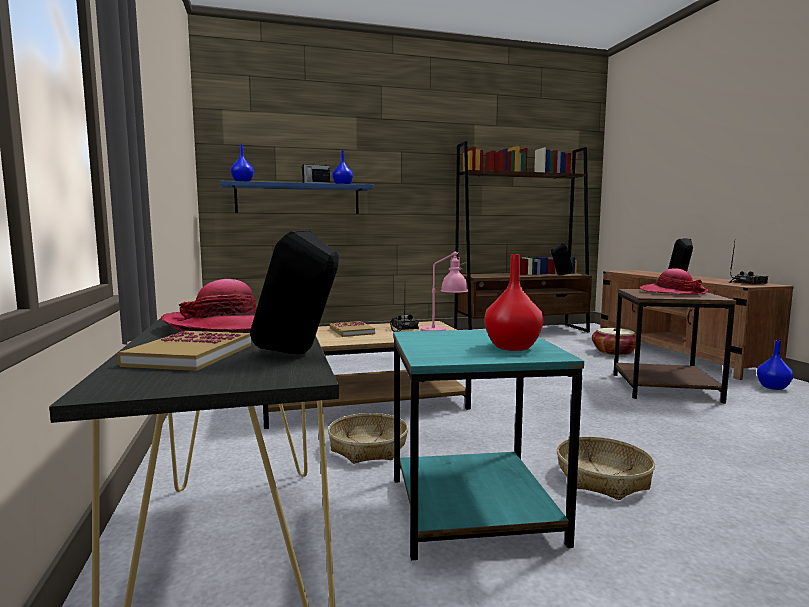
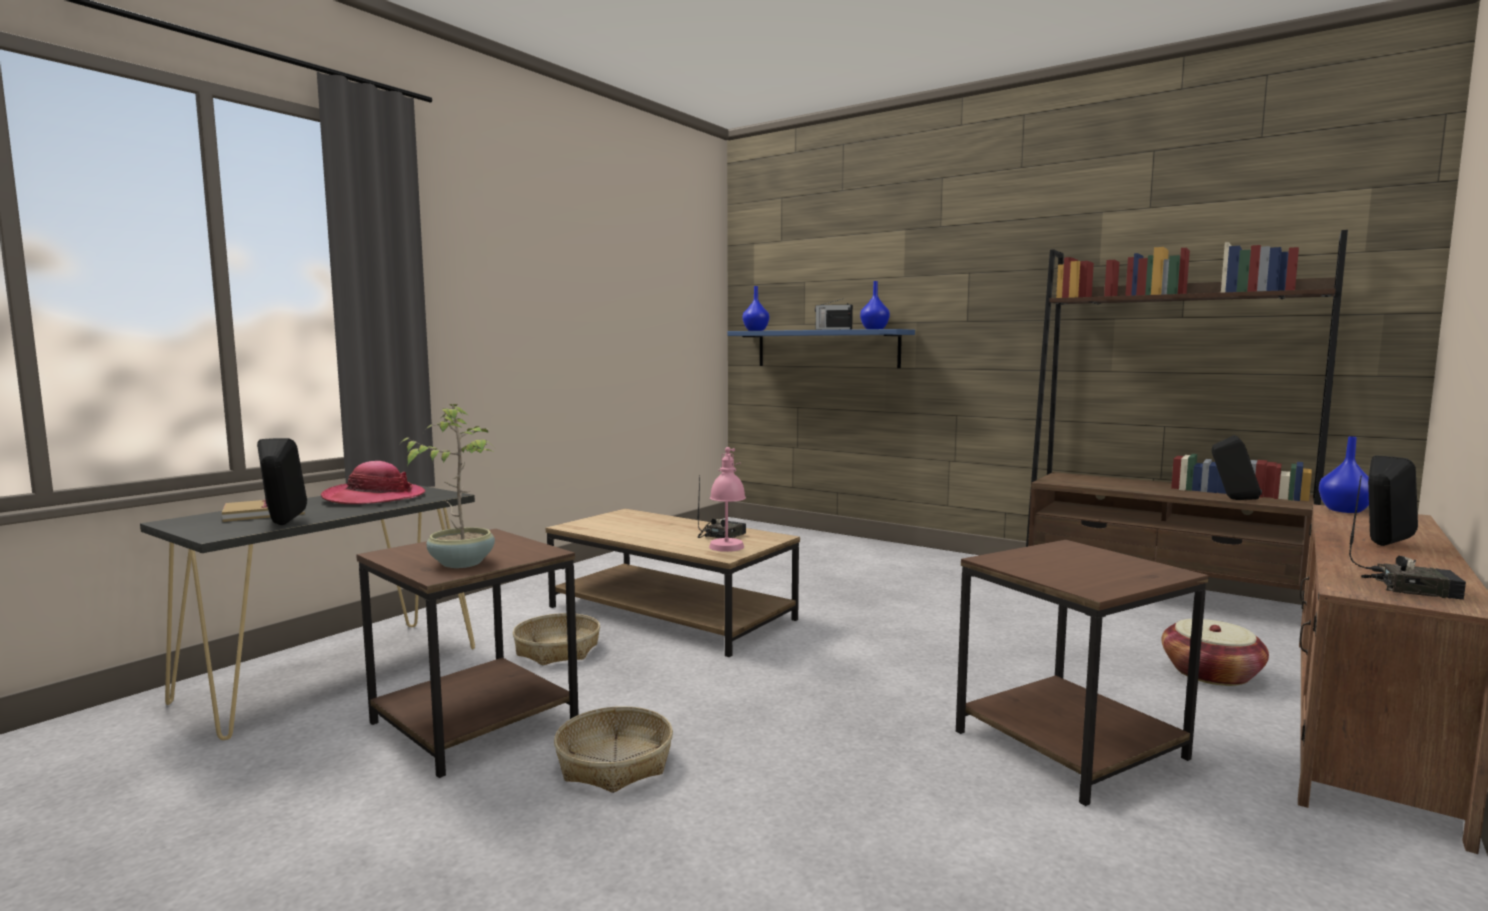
camera: 50 degrees right, 0 degrees up
book [330,321,375,337] -> none
turquoise side table [393,330,584,560] -> brown side table [357,529,579,778]
red vase [485,254,543,351] -> potted plant [402,404,495,568]
hat [639,268,709,295] -> none
blue vase [757,340,793,390] -> blue vase moved to [1319,436,1369,513]

